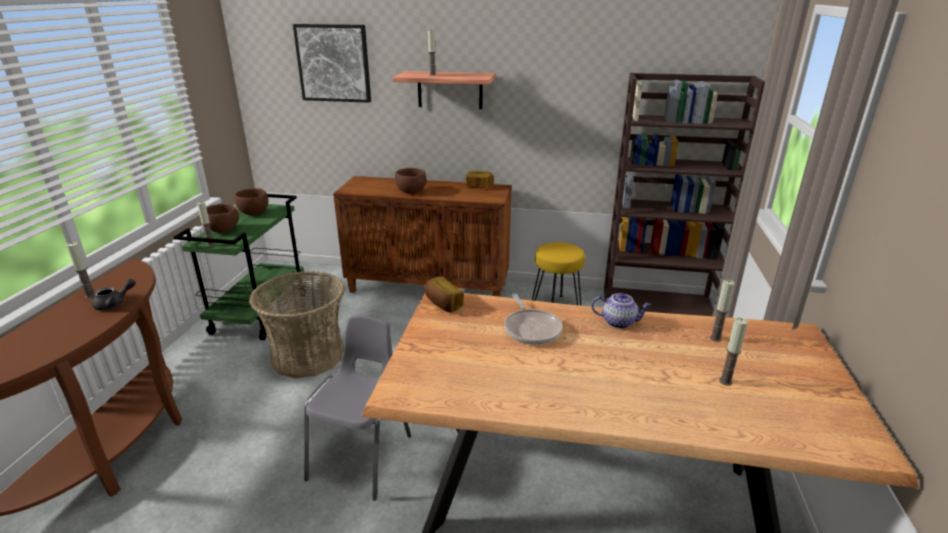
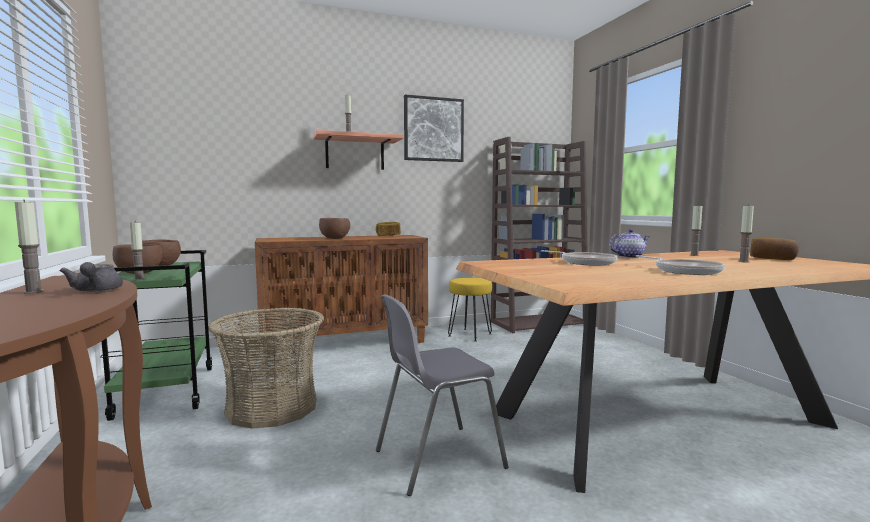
camera: 30 degrees left, 20 degrees down
grey teapot [92,279,136,310] -> grey teapot turned 135 degrees clockwise [59,262,123,292]
picture [293,24,371,103] -> picture moved to [404,94,464,162]
grey chair [304,316,411,501] -> grey chair turned 105 degrees counterclockwise [376,295,509,496]
bread [425,277,464,312] -> bread moved to [750,238,799,260]
none -> frying pan [636,255,725,275]

